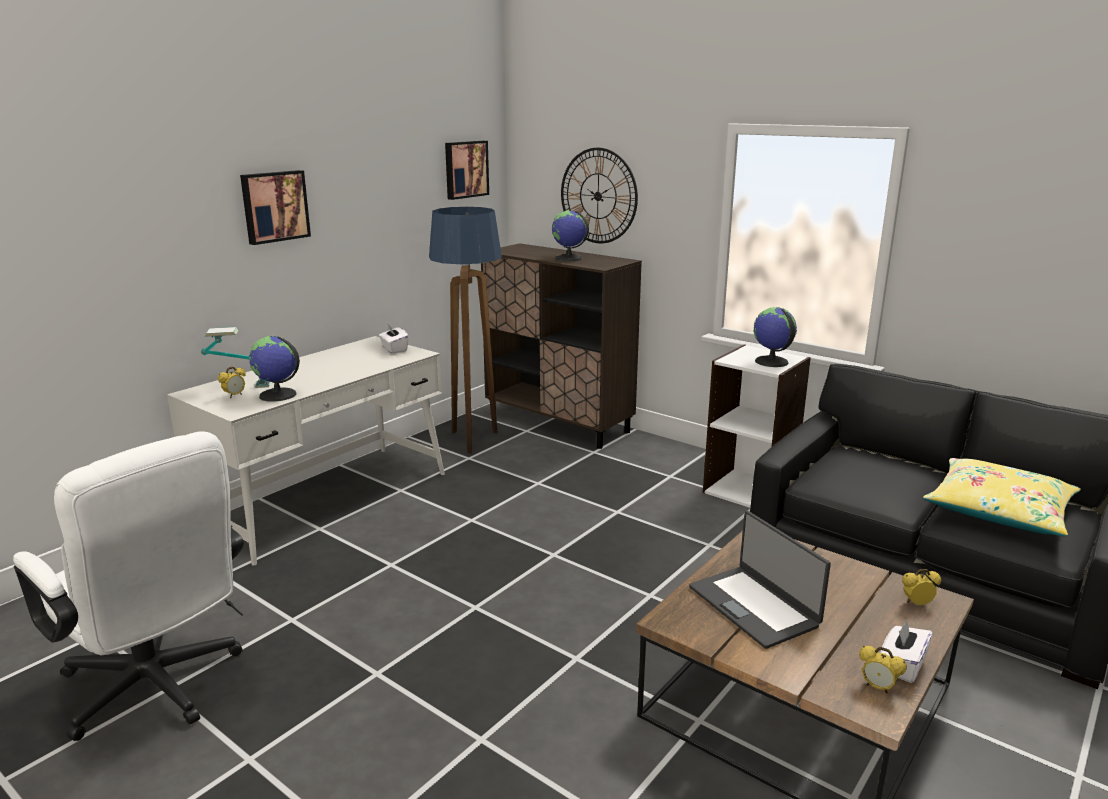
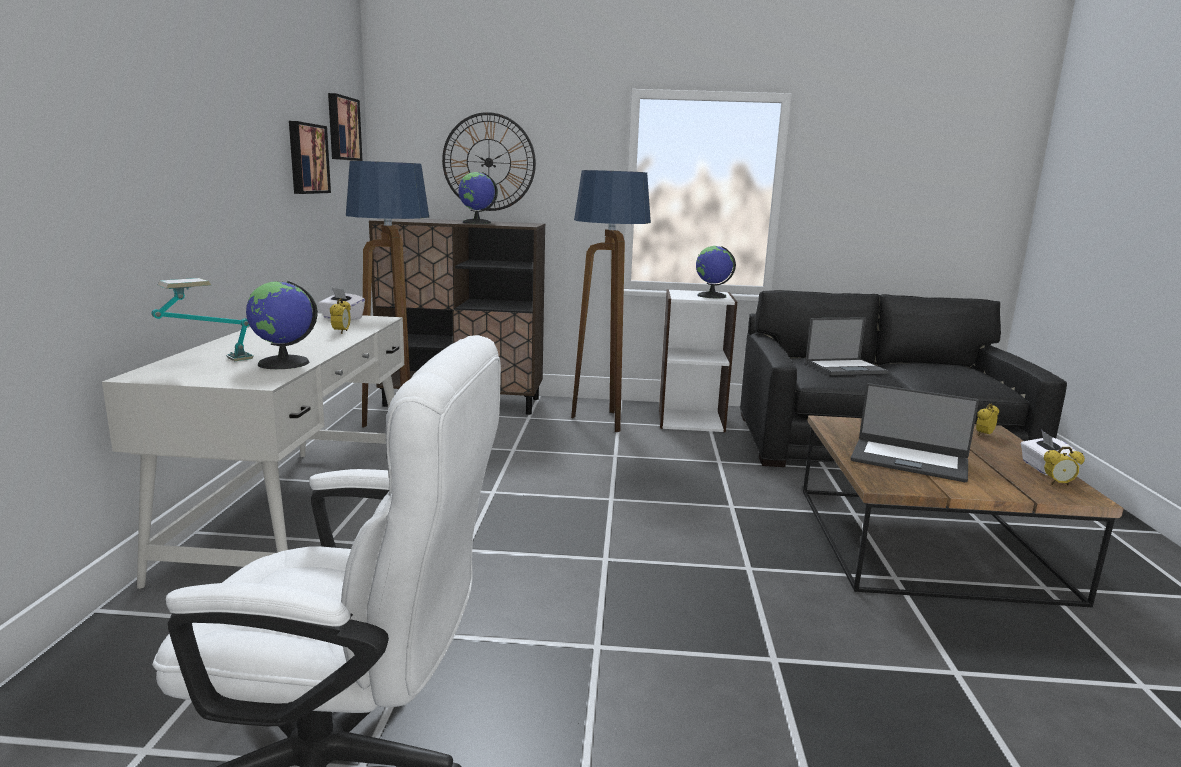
camera: 35 degrees left, 5 degrees down
alarm clock [218,366,246,398] -> alarm clock moved to [330,298,351,334]
picture [240,170,311,245] -> picture moved to [289,121,331,194]
yellow pillow [923,458,1081,536] -> none
none -> floor lamp [571,170,651,432]
none -> laptop [805,317,889,375]

